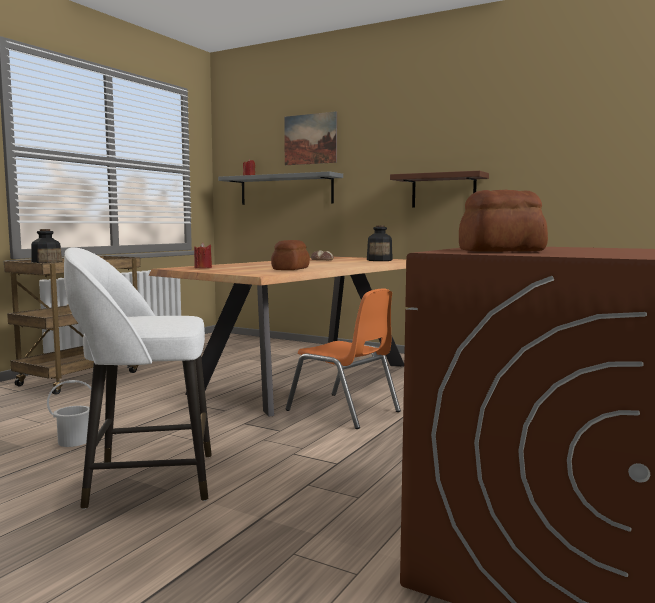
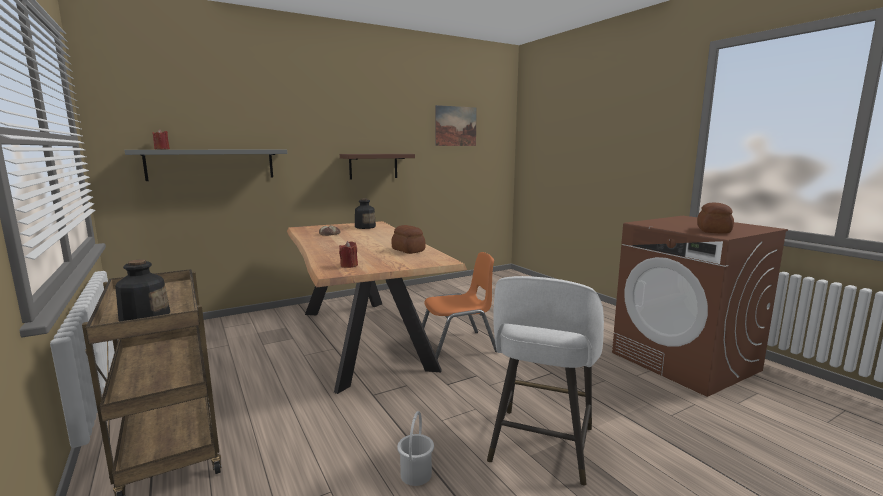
camera: 60 degrees left, 5 degrees up
picture [284,111,337,165] -> picture moved to [435,105,477,146]

